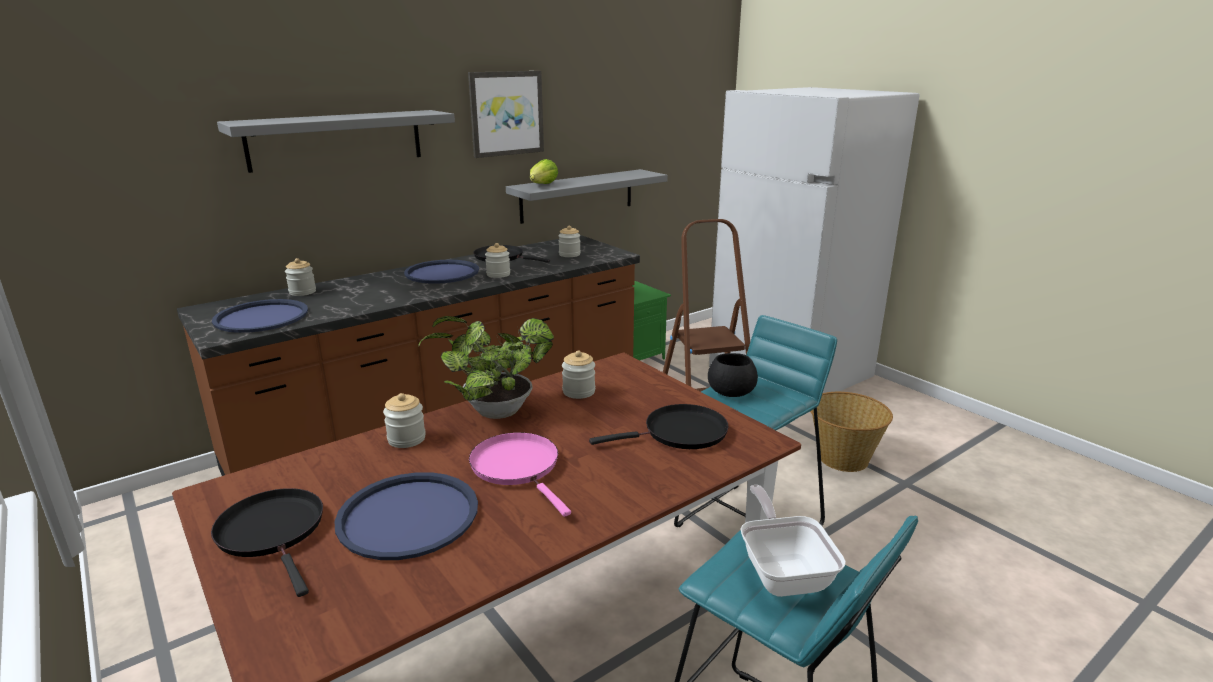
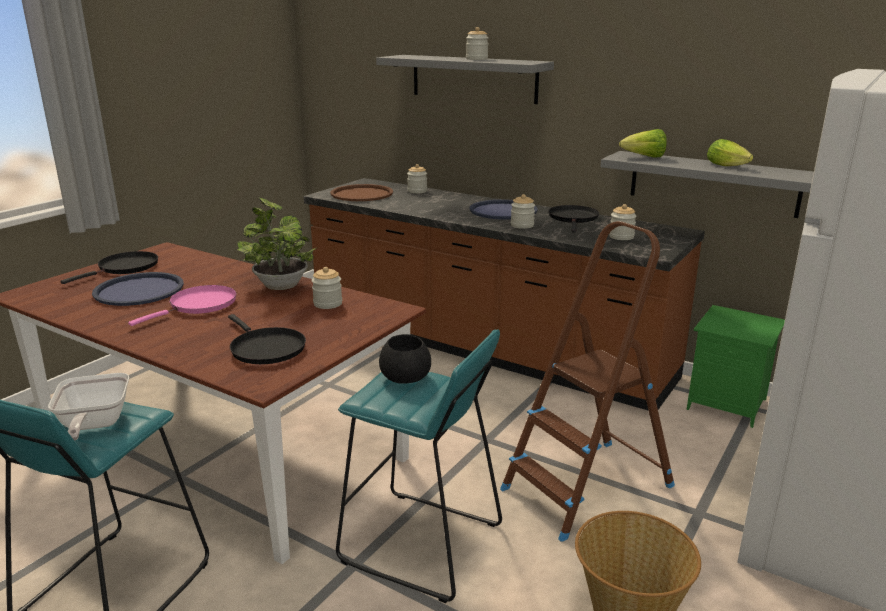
camera: 70 degrees right, 0 degrees up
blue tray [212,299,308,333] -> brown tray [330,184,393,201]
jar [383,393,426,448] -> jar moved to [466,27,488,60]
picture [468,71,544,158] -> none
frying pan [740,485,846,597] -> frying pan turned 105 degrees clockwise [48,373,129,441]
none -> lettuce [707,139,753,166]

